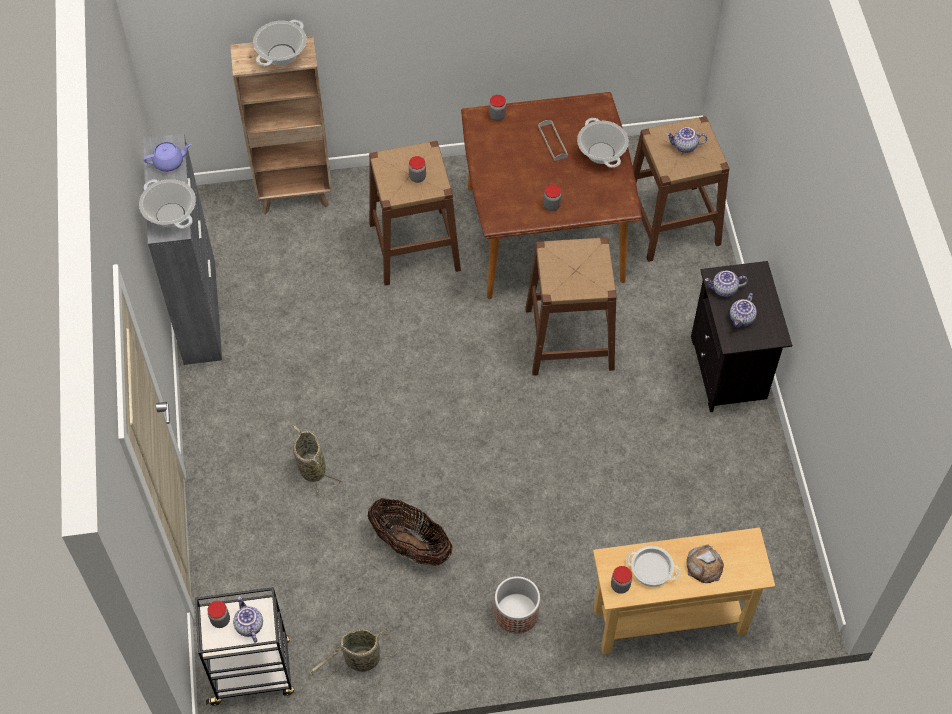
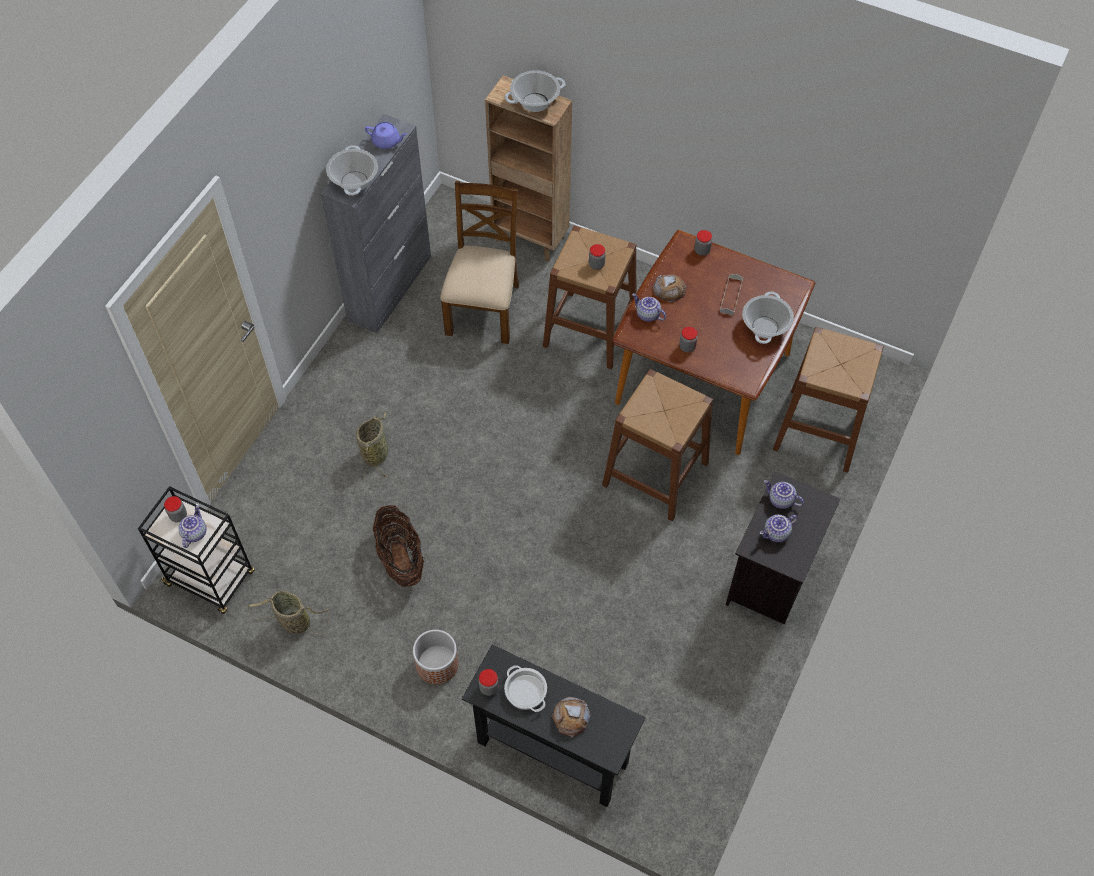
camera: 35 degrees right, 0 degrees up
beige console table [593,527,775,654] -> black console table [462,644,646,807]
teapot [666,127,707,153] -> teapot moved to [632,293,666,322]
none -> brown chair [440,181,519,344]
none -> bread [652,274,687,303]

